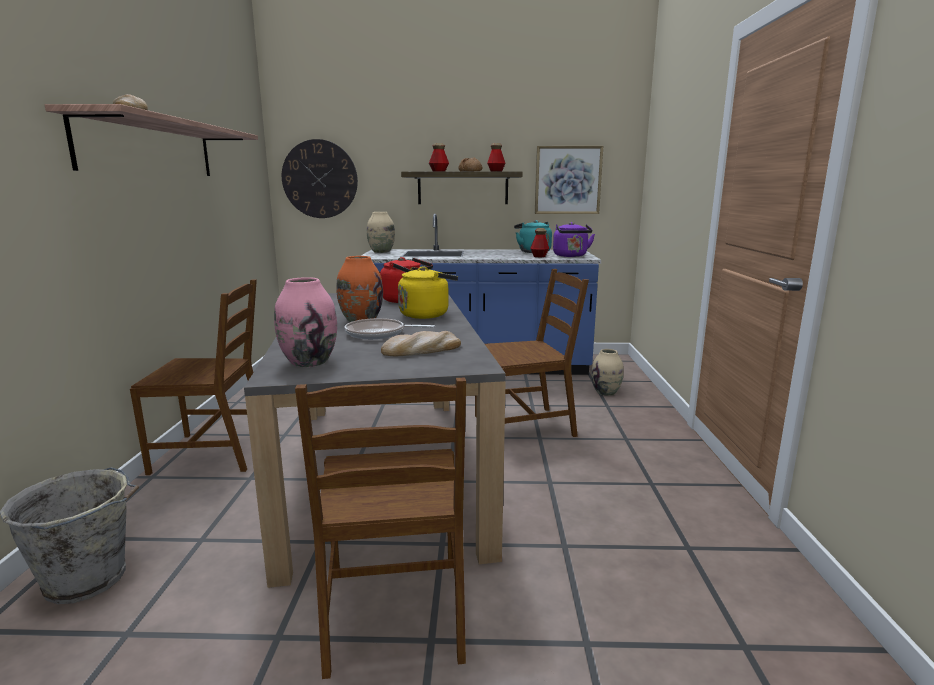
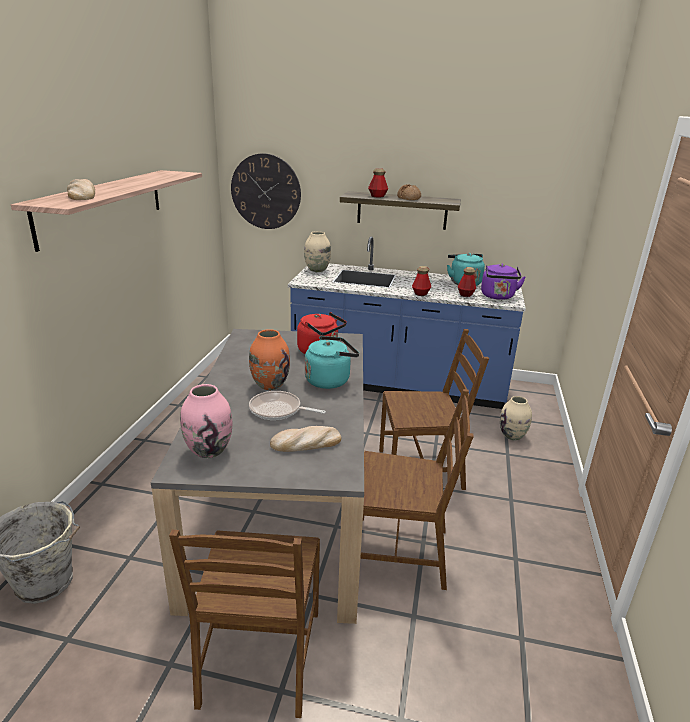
camera: 10 degrees right, 10 degrees up
brown chair [130,279,257,475] -> brown chair moved to [360,389,474,590]
yellow kettle [398,267,458,319] -> turquoise kettle [305,336,359,389]
bottle [487,143,506,171] -> bottle moved to [412,266,431,296]
picture [535,146,603,214] -> none

